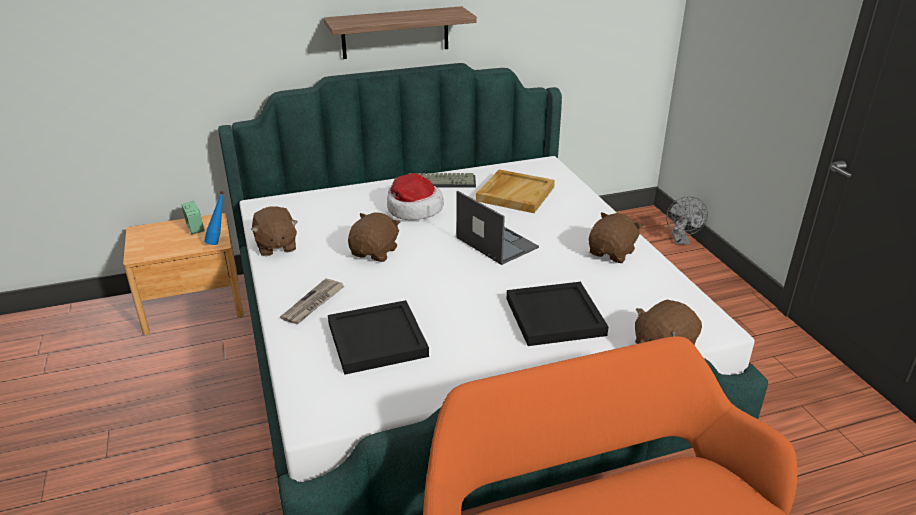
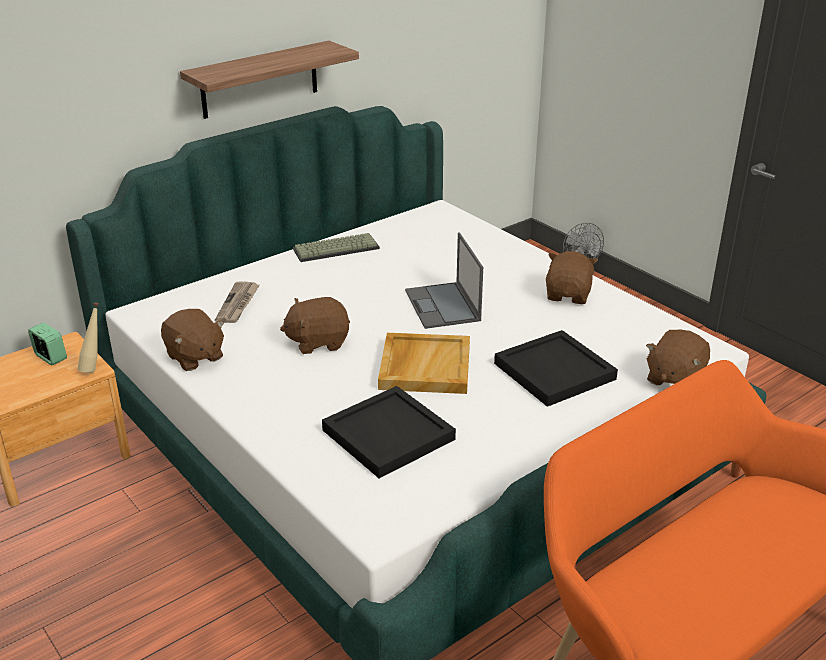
camera: 20 degrees left, 0 degrees up
blue bottle [204,191,224,245] -> beige bottle [78,303,99,373]
newspaper [280,278,345,324] -> newspaper moved to [215,282,260,323]
brown plush toy [348,212,400,262] -> brown plush toy turned 105 degrees counterclockwise [280,297,350,354]
hat [387,173,443,220] -> none
laptop [456,191,539,265] -> laptop turned 135 degrees counterclockwise [405,232,483,329]
beige tray [476,169,555,213] -> beige tray moved to [378,333,470,394]

